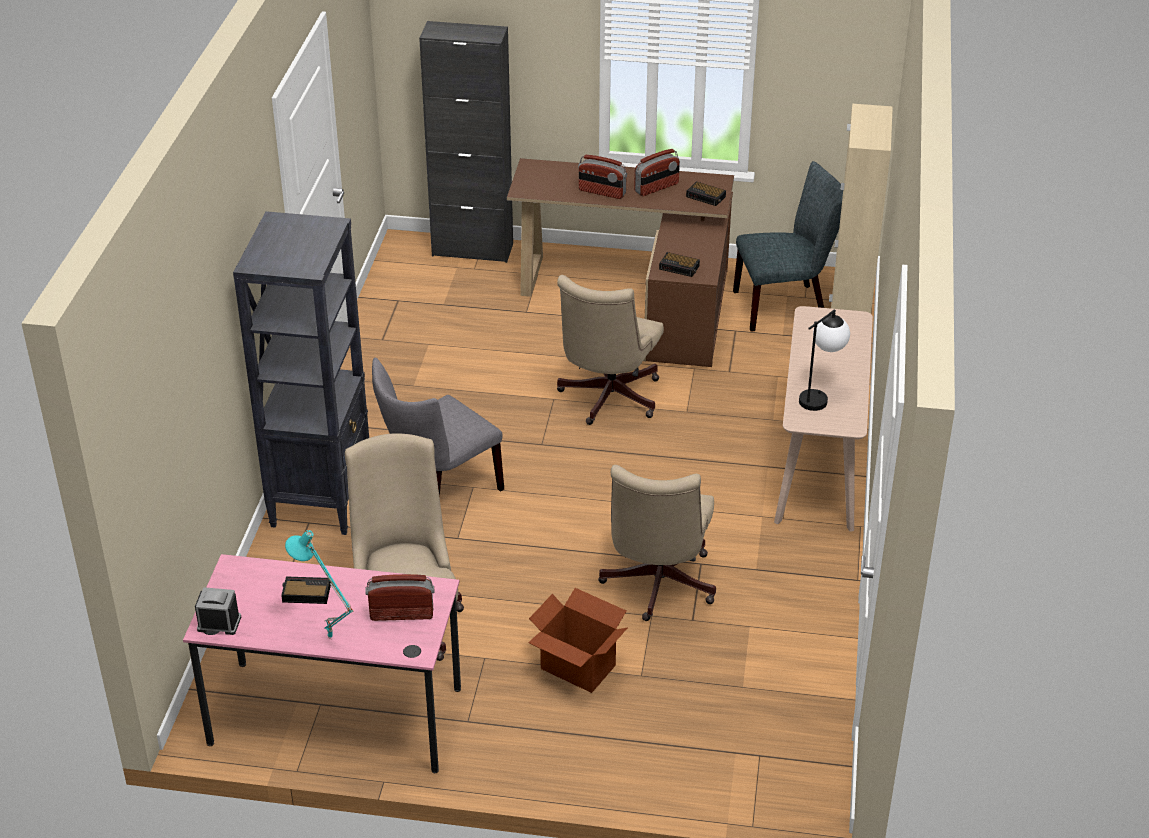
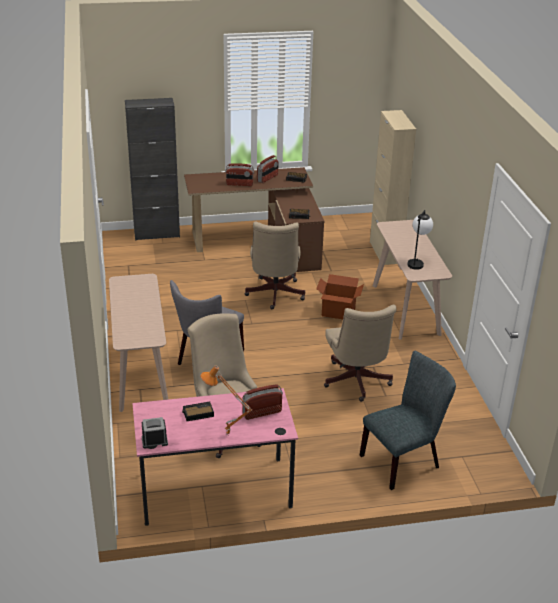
camera: 20 degrees left, 5 degrees down
black bookcase [233,211,369,535] -> beige console table [109,274,168,412]
turquoise table lamp [285,530,353,640] -> orange table lamp [200,366,252,435]
cardboard box [528,588,628,693] -> cardboard box moved to [316,274,364,319]
grey chair [733,161,843,332] -> grey chair moved to [360,351,456,490]

